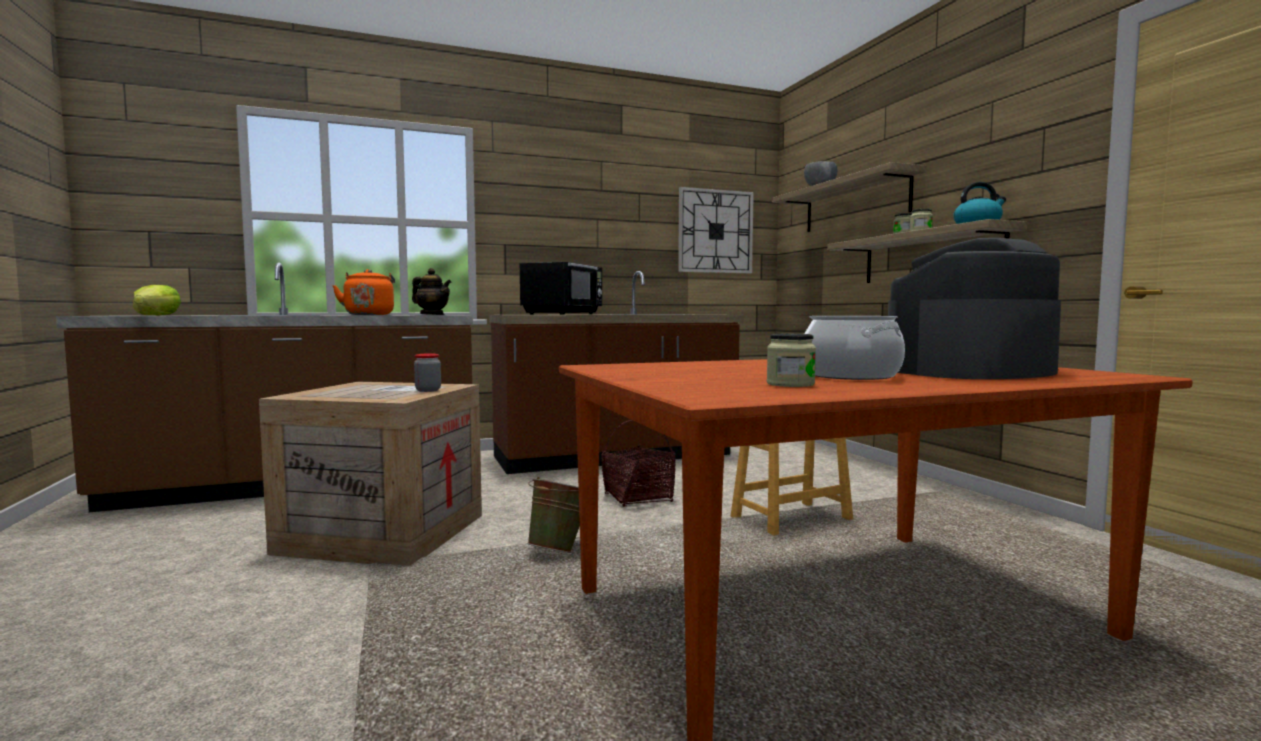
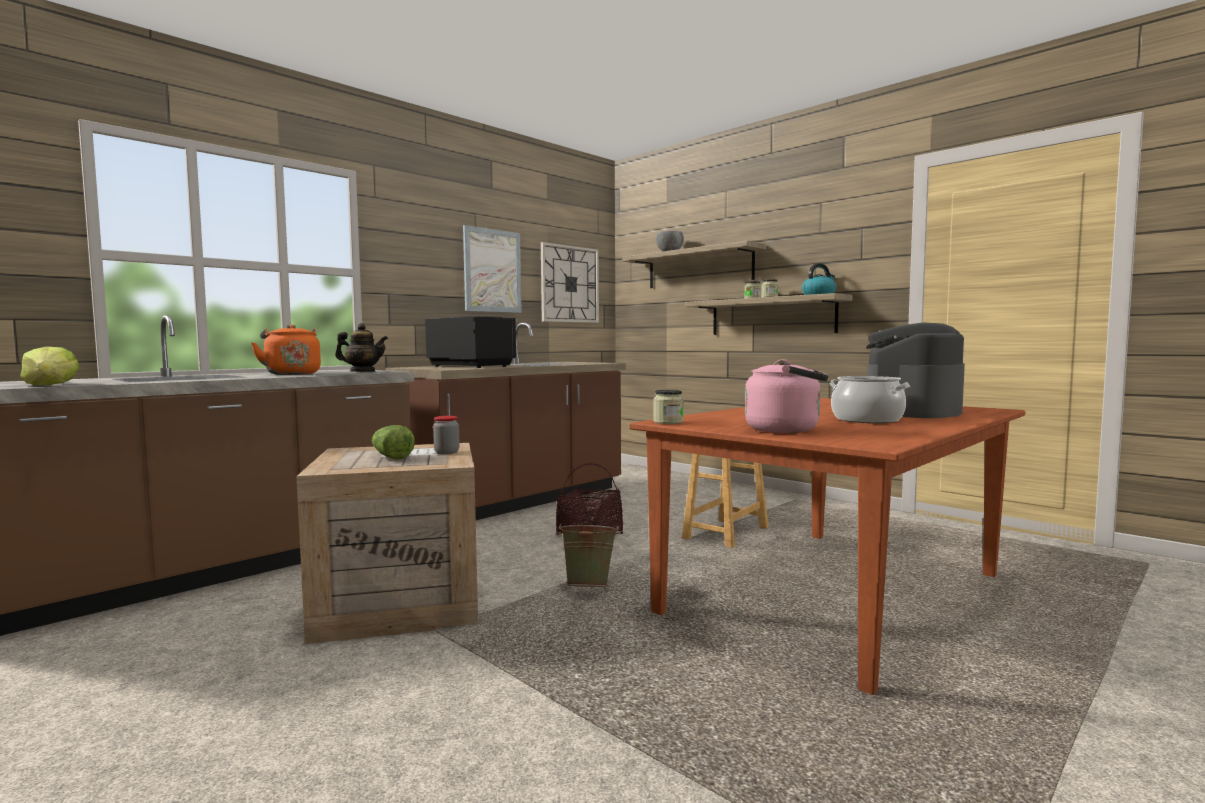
camera: 25 degrees left, 0 degrees up
black microwave [520,262,602,315] -> black microwave turned 45 degrees counterclockwise [425,316,517,368]
jar [767,334,816,387] -> jar moved to [653,390,683,424]
none -> lettuce [372,425,415,460]
none -> picture [463,225,522,313]
none -> pink kettle [745,359,828,433]

